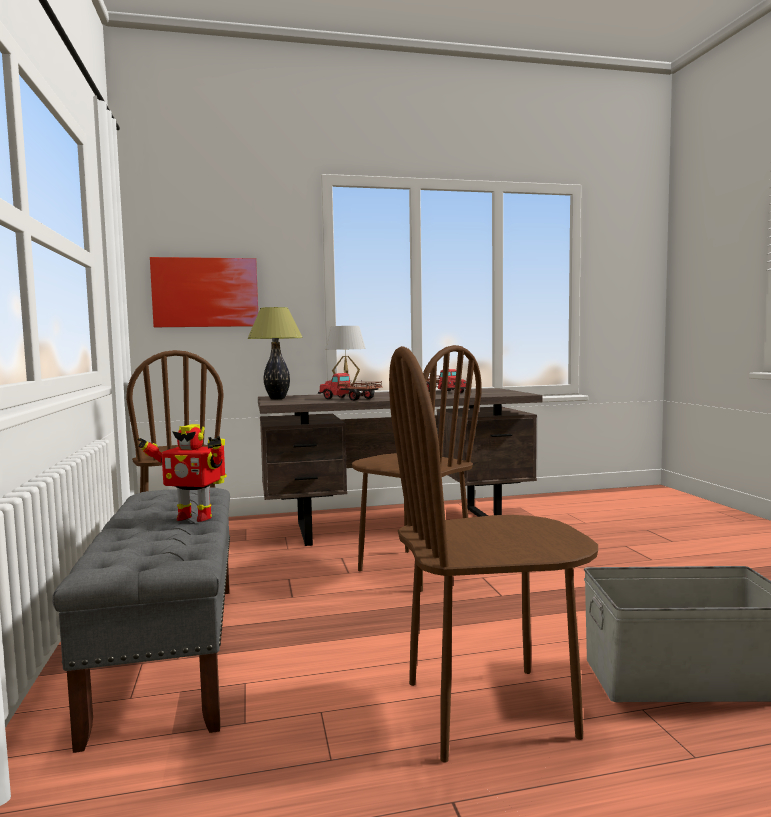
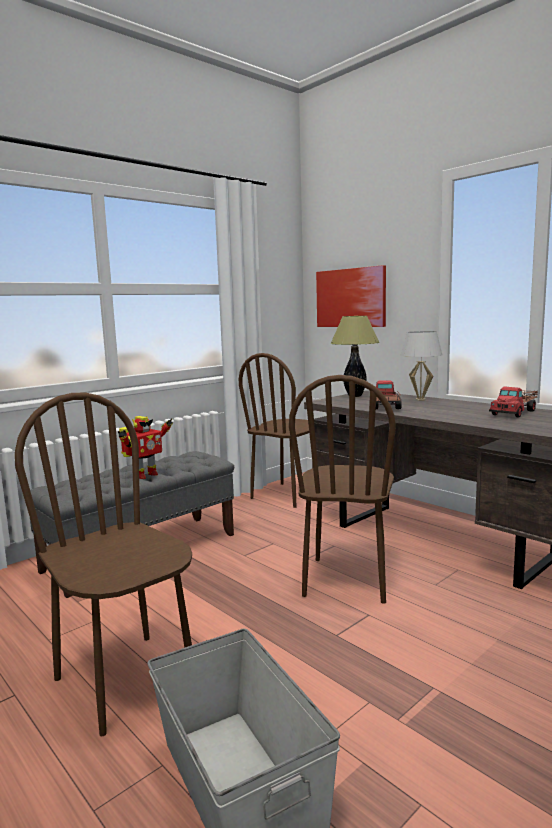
camera: 60 degrees right, 5 degrees up
toy robot [137,424,227,522] -> toy robot turned 120 degrees counterclockwise [118,416,173,479]

